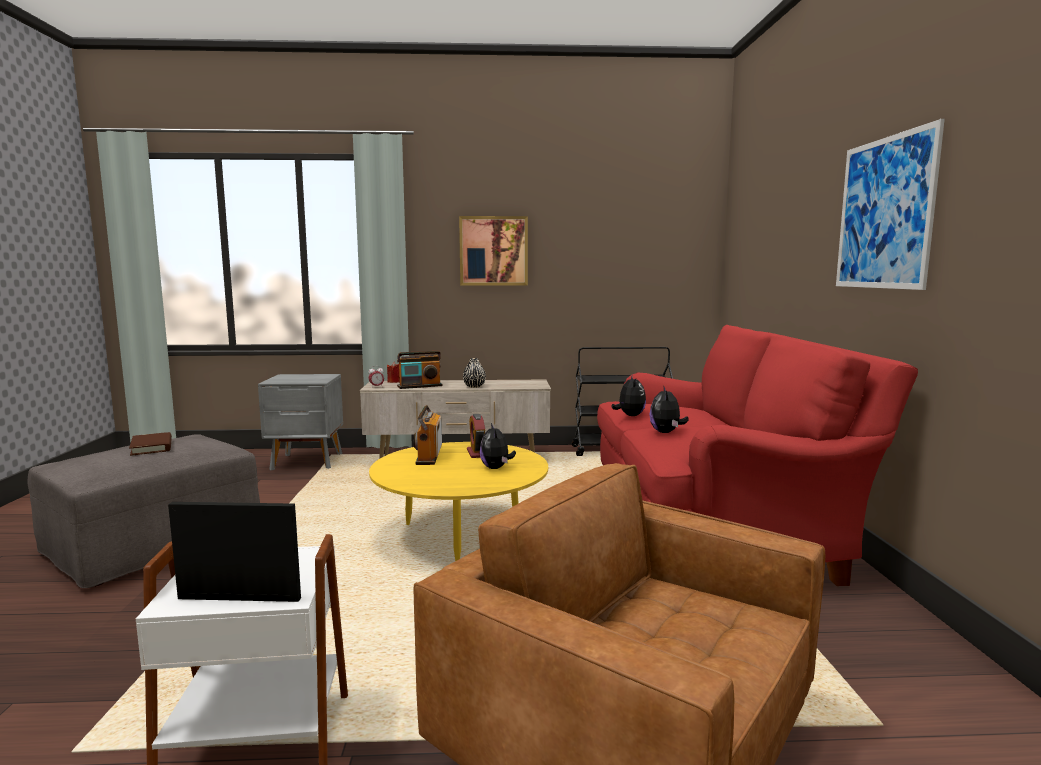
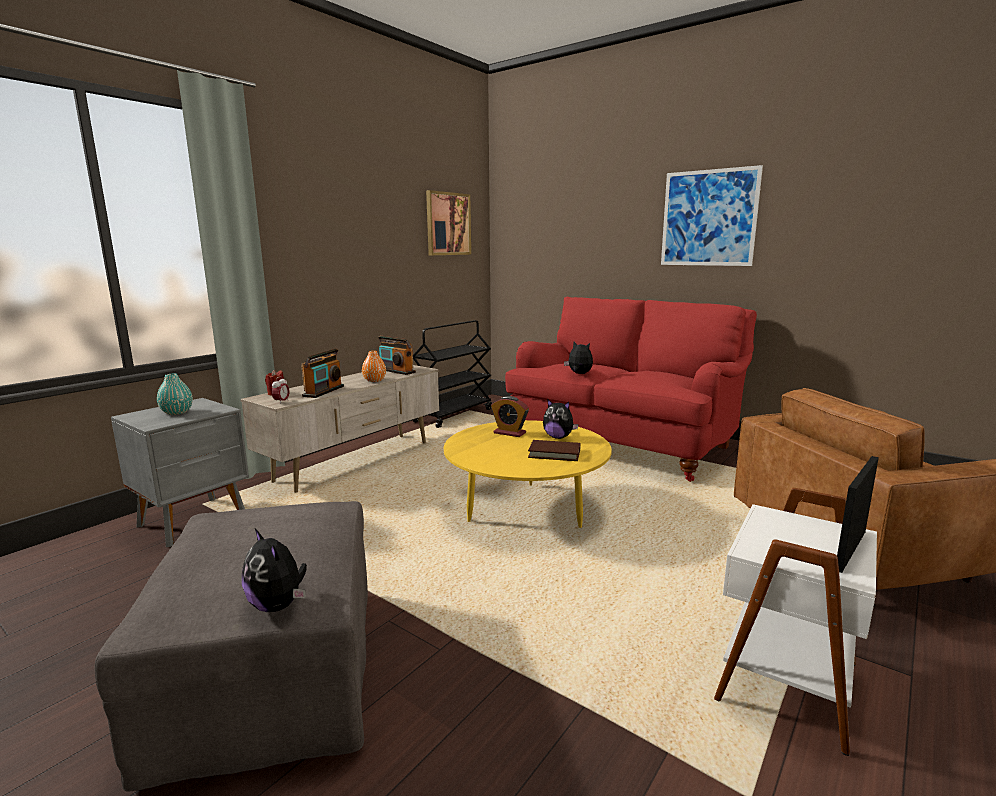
camera: 50 degrees left, 5 degrees up
brown book [129,432,172,456] -> brown book moved to [528,440,581,461]
radio [413,405,442,465] -> radio moved to [378,336,416,375]
picture [459,216,528,286] -> picture moved to [426,190,471,255]
black vase [463,358,486,388] -> orange vase [362,351,386,382]
plush toy [649,385,689,433] -> plush toy moved to [242,529,307,612]
none -> turquoise vase [157,374,193,415]

